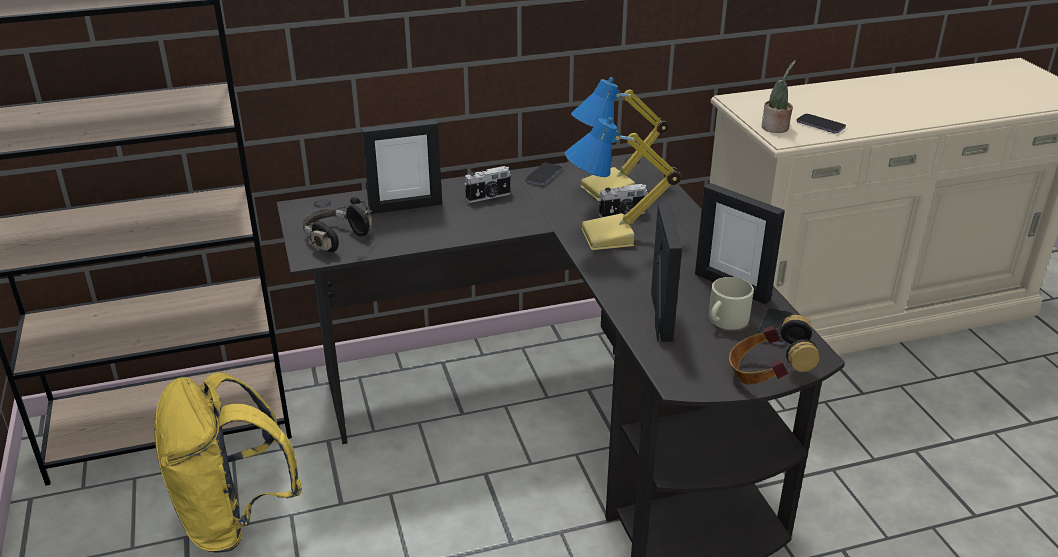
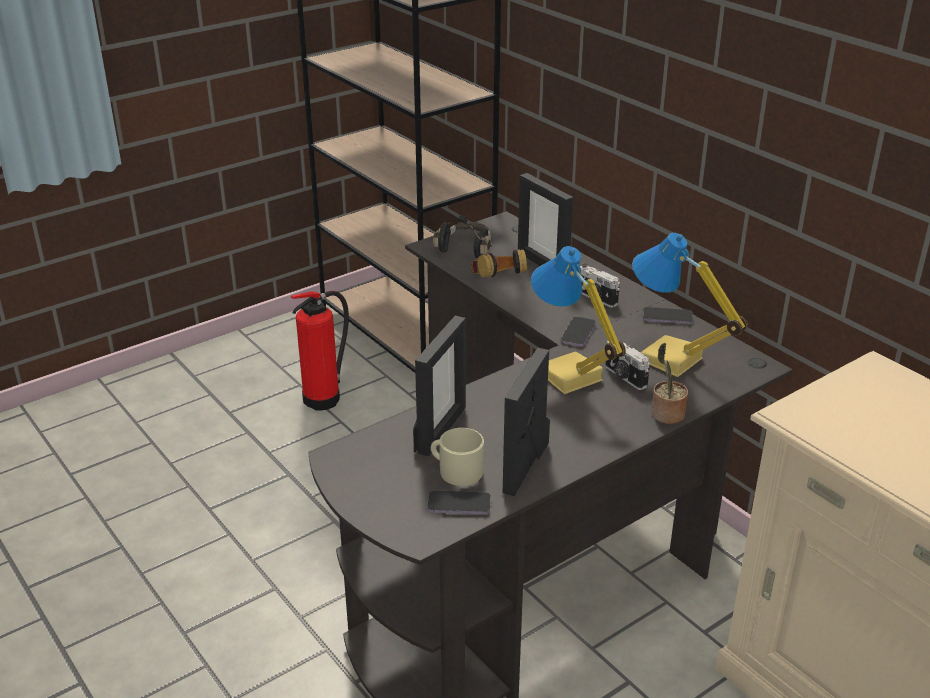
camera: 70 degrees right, 0 degrees up
yellow backpack [153,372,302,553] -> fire extinguisher [291,291,349,411]
picture frame [651,203,682,342] -> picture frame turned 45 degrees counterclockwise [413,316,466,456]
headphones [729,315,820,384] -> headphones moved to [471,249,527,278]
potted plant [762,60,796,133] -> potted plant moved to [652,342,688,424]
phone [797,114,846,134] -> phone moved to [561,317,596,346]

